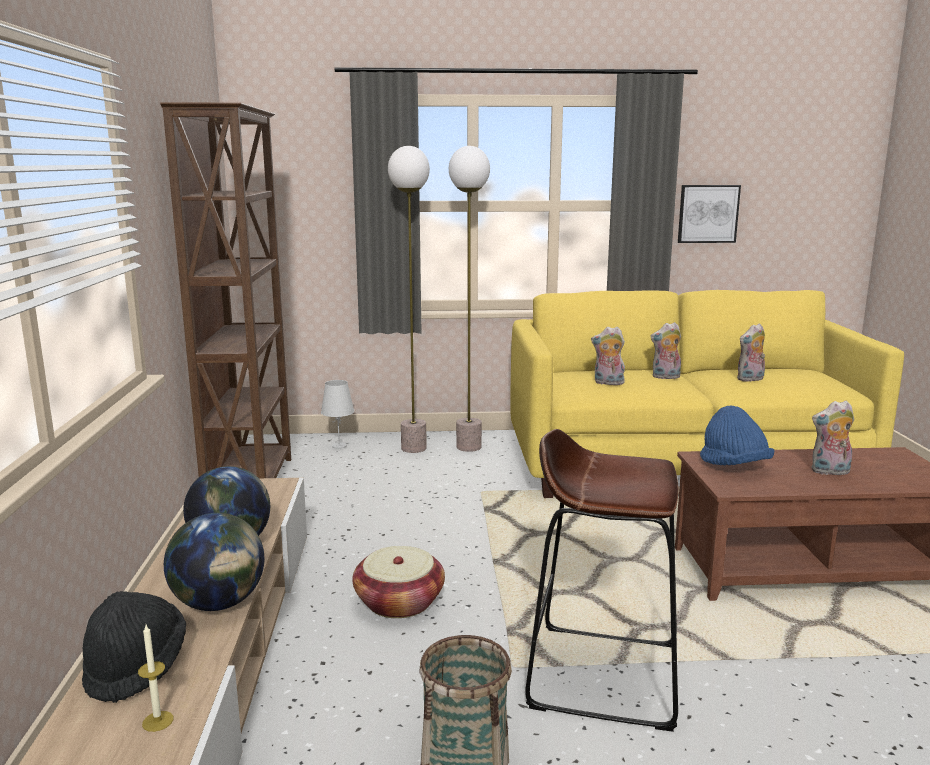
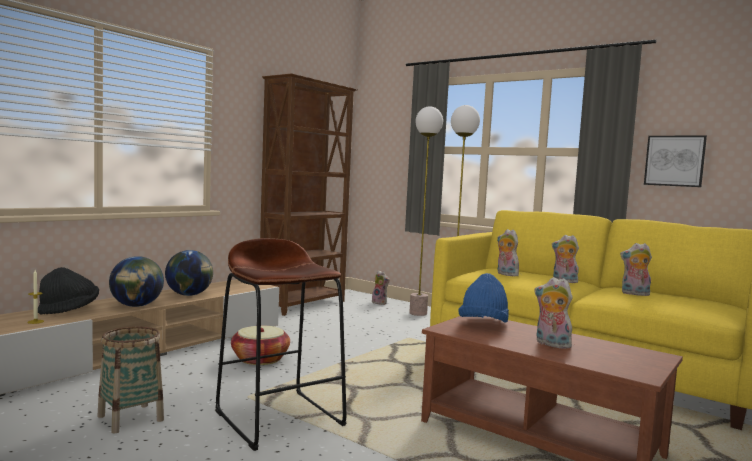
camera: 40 degrees right, 10 degrees down
white table lamp [321,380,354,449] -> plush toy [372,270,390,305]

